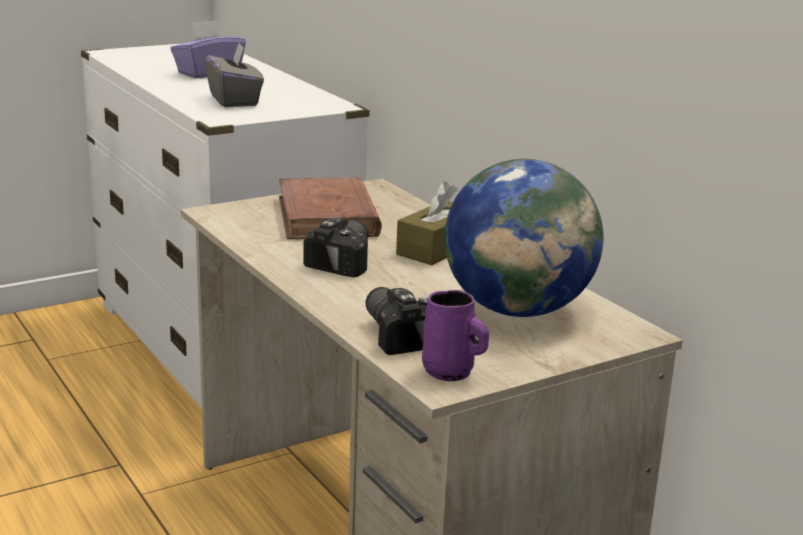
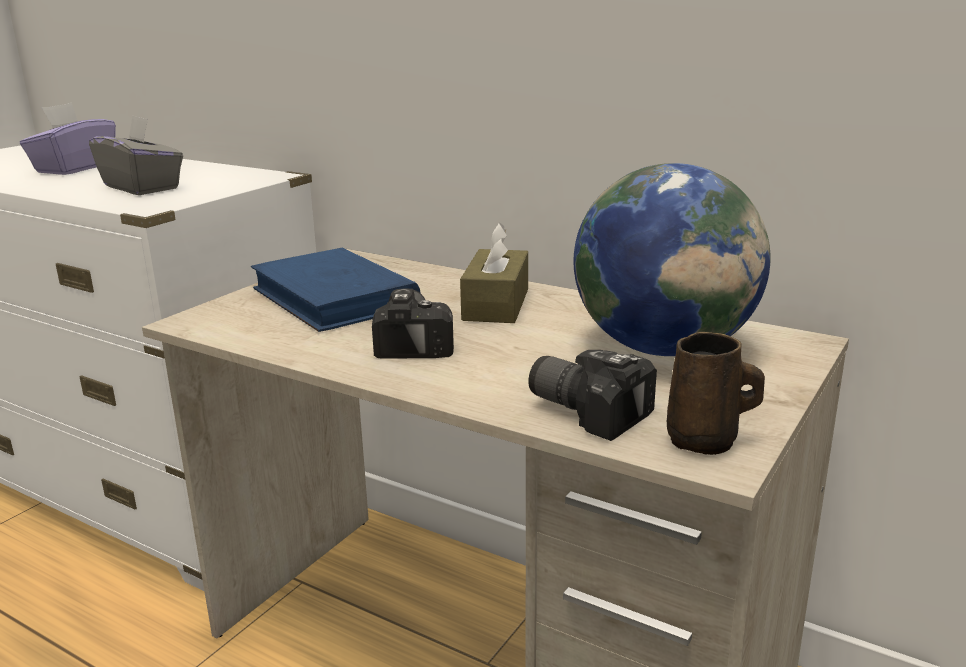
camera: 25 degrees left, 0 degrees up
brown book [279,177,382,239] -> blue book [251,248,421,332]
purple mug [422,290,489,381] -> brown mug [667,332,765,455]

